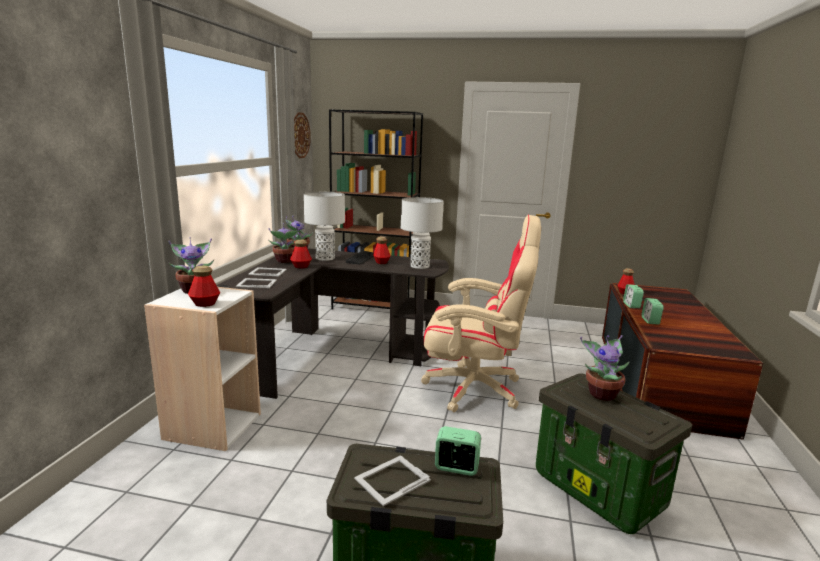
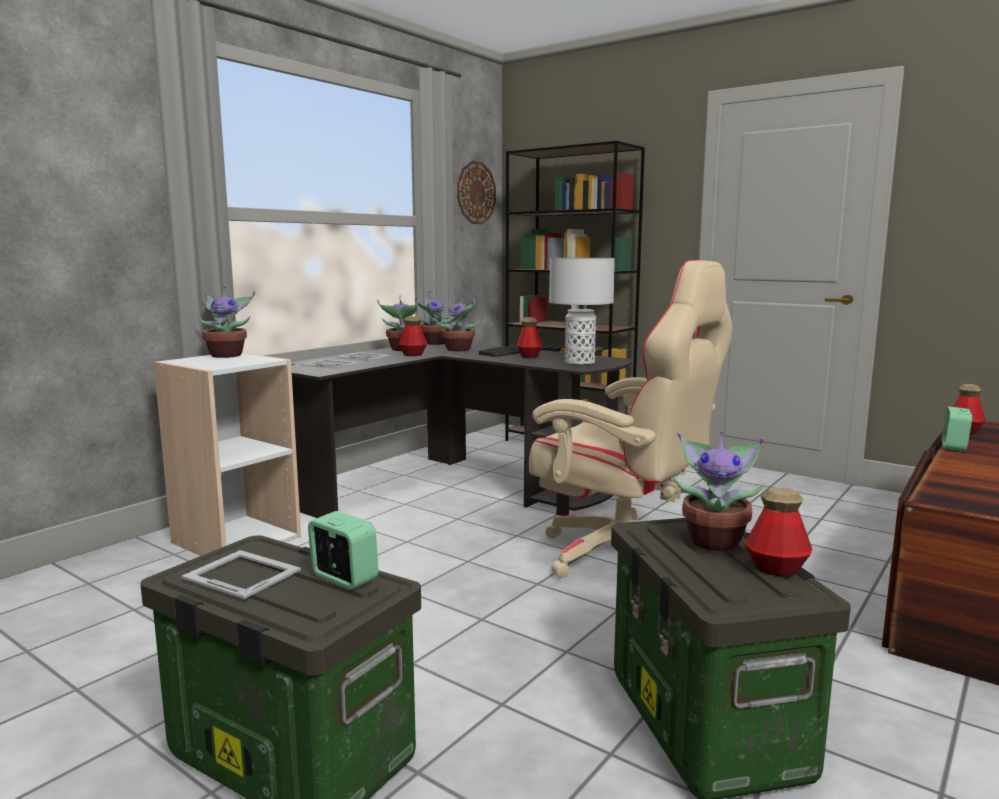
camera: 25 degrees right, 5 degrees down
bottle [188,266,220,307] -> bottle moved to [745,487,812,576]
white table lamp [304,192,345,261] -> potted plant [436,295,480,351]
picture frame [354,455,431,506] -> picture frame turned 45 degrees clockwise [181,550,301,599]
alarm clock [642,298,664,325] -> none

